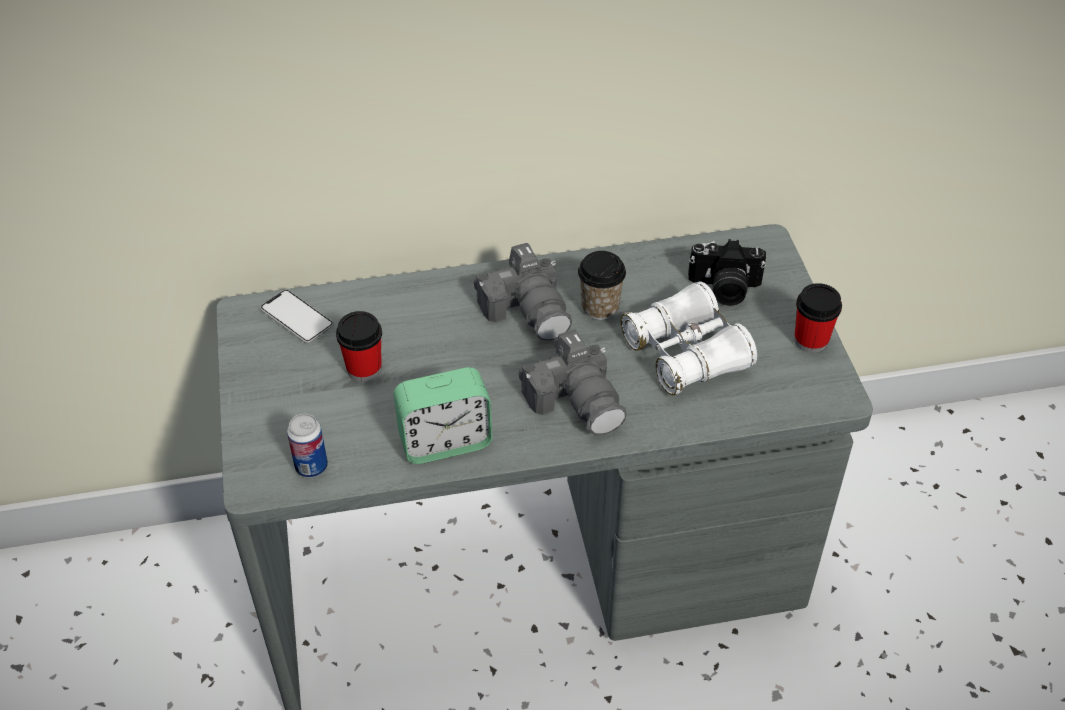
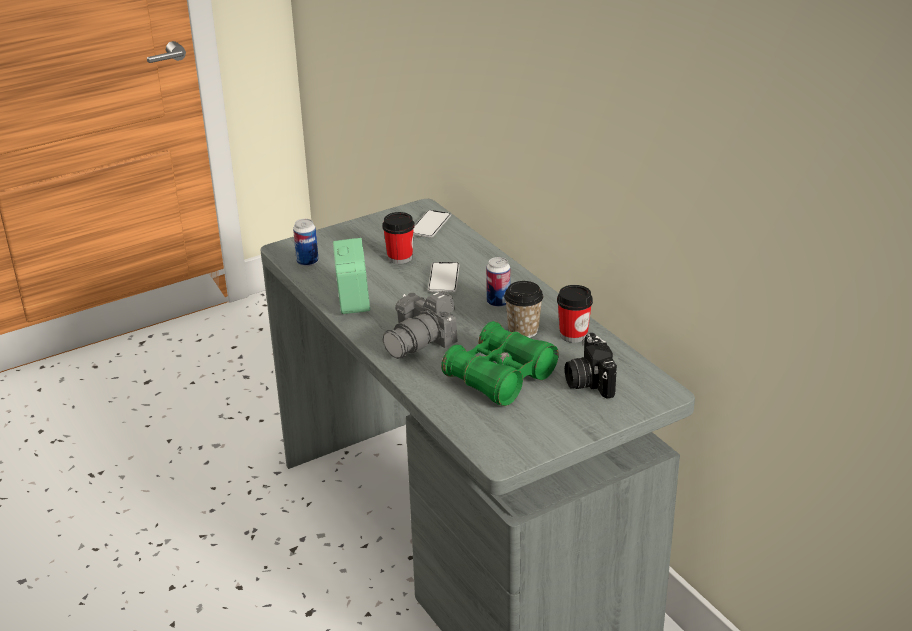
camera: 70 degrees right, 15 degrees down
alarm clock [394,367,493,464] -> alarm clock turned 150 degrees counterclockwise [333,238,370,314]
camera [474,243,572,341] -> can [486,257,510,308]
white binoculars [621,281,757,395] -> green binoculars [441,321,559,406]
cup [794,283,842,353] -> cup moved to [557,285,593,343]
none -> phone [428,262,459,293]

